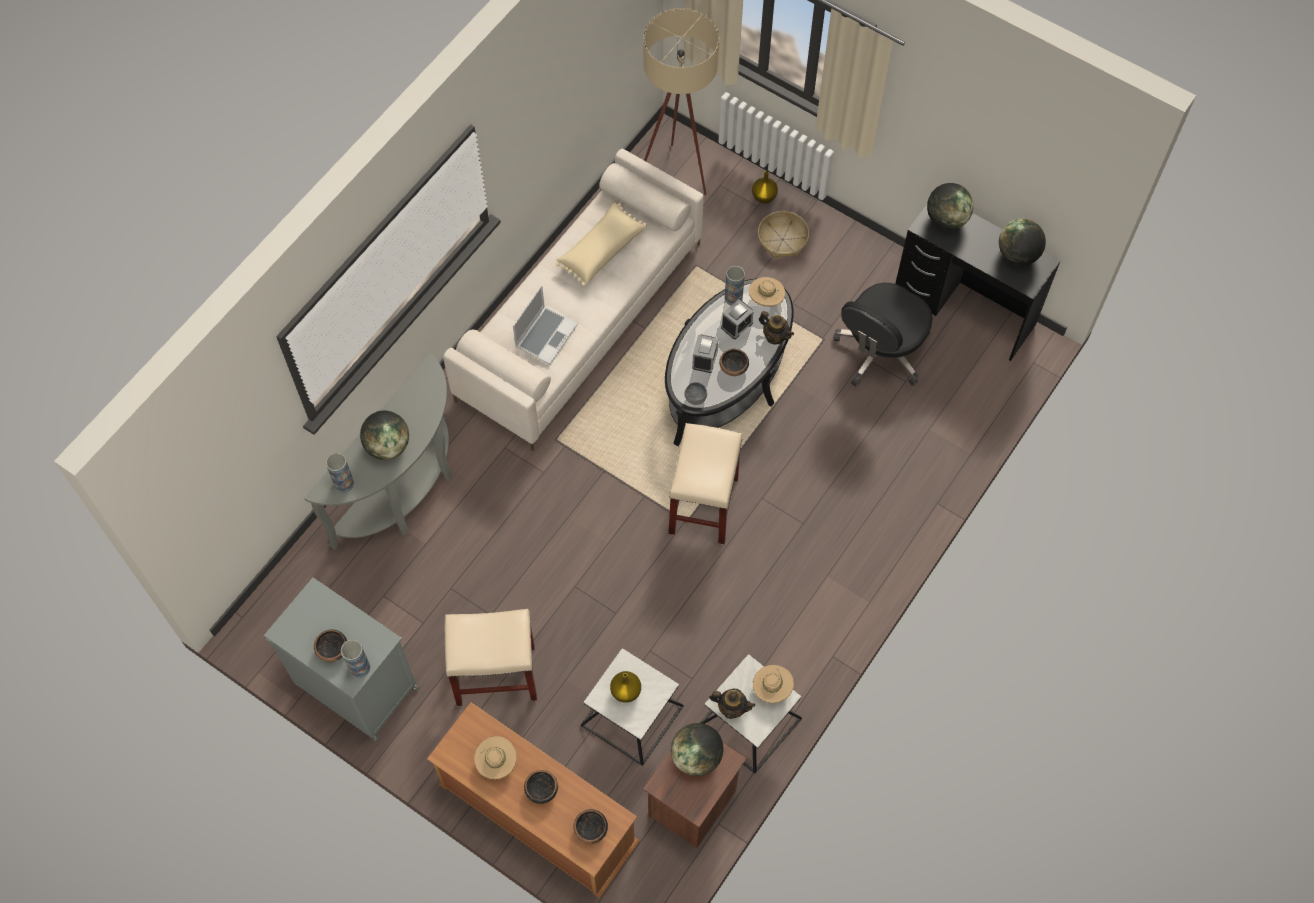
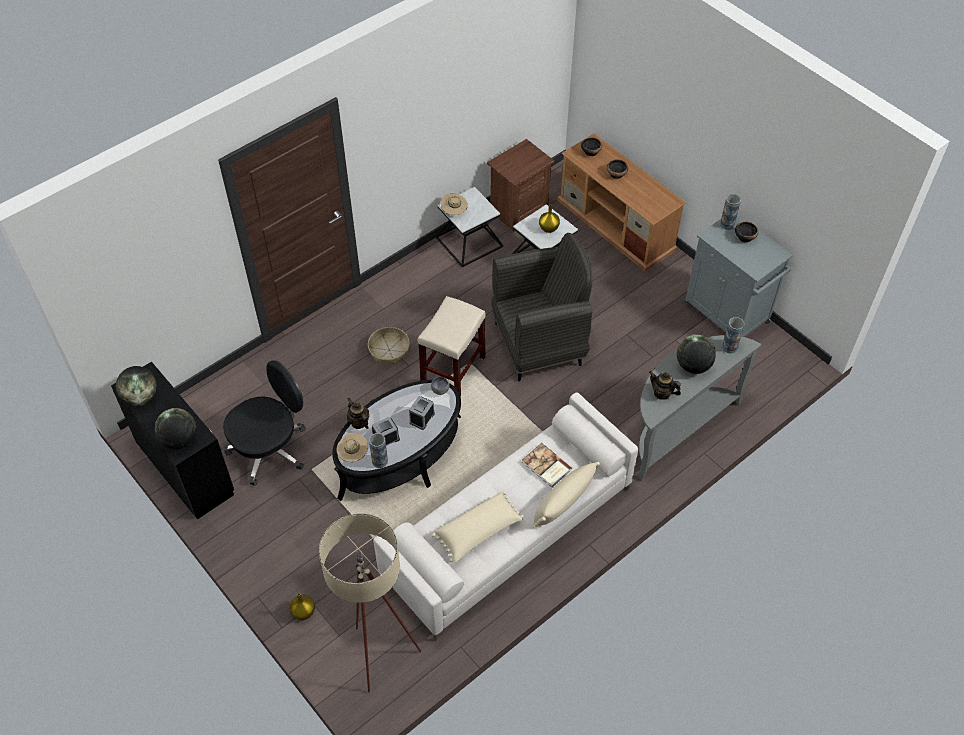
camera: 165 degrees left, 10 degrees down
beige stool [445,609,537,706] -> none
beige hat [474,736,517,779] -> none
laptop [513,285,578,364] -> book [522,443,572,487]
globe [671,723,723,776] -> none
teapot [709,689,755,719] -> teapot moved to [649,371,681,400]
bowl [719,349,749,376] -> none
basket [758,211,809,258] -> basket moved to [368,327,410,364]
none -> grey armchair [491,233,592,381]
none -> beige pillow [533,462,600,529]

